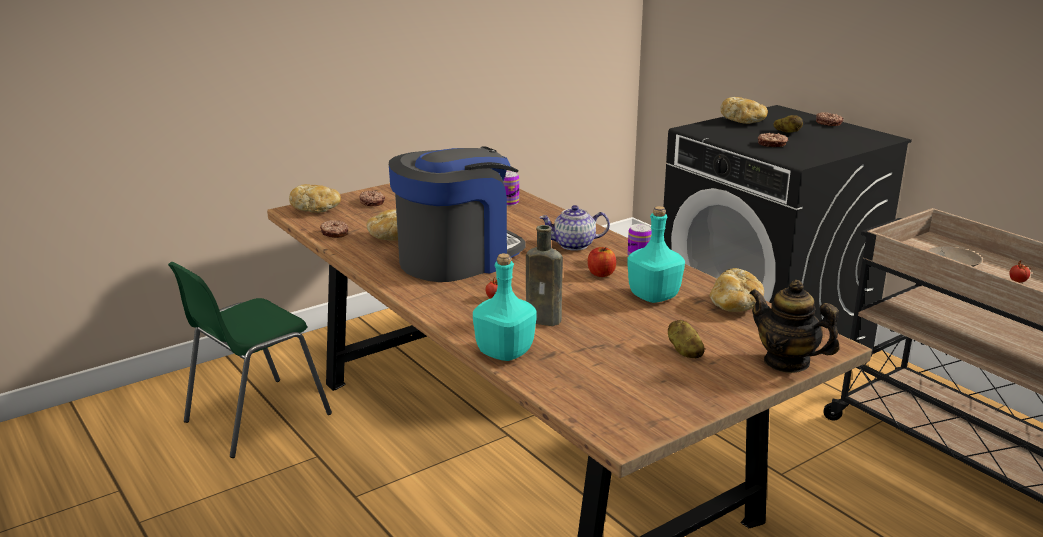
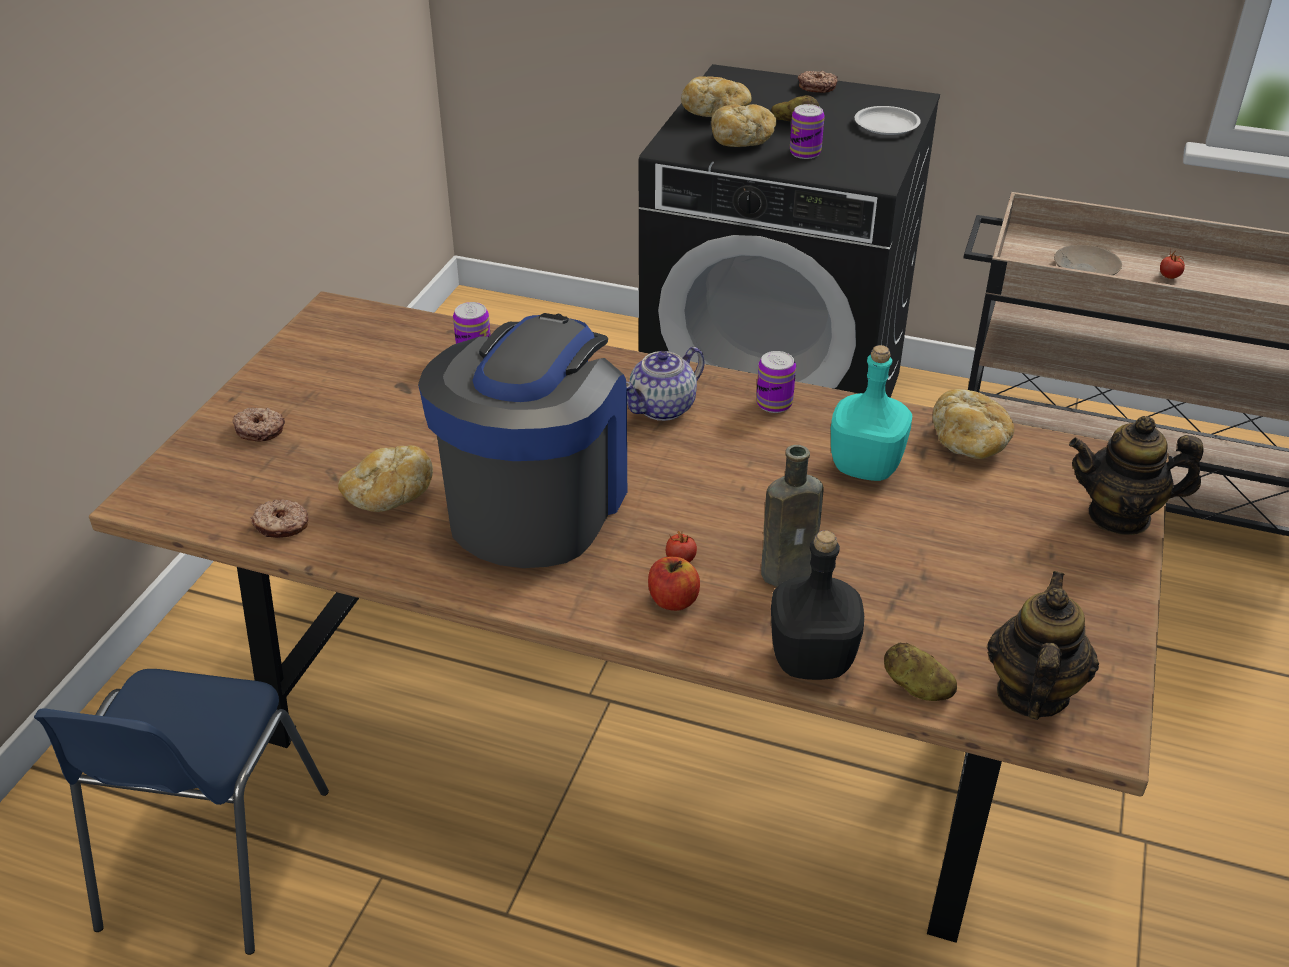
camera: 35 degrees left, 15 degrees up
green chair [168,262,332,458] -> blue chair [34,669,329,955]
bread [289,184,341,213] -> bread moved to [711,104,777,147]
turquoise bottle [473,253,537,361] -> black bottle [771,530,864,680]
apple [588,247,616,277] -> apple moved to [648,556,700,611]
potato [668,320,705,358] -> potato moved to [884,643,957,701]
donut [758,133,788,147] -> can [790,104,825,159]
none -> white plate [854,106,921,135]
none -> teapot [987,571,1099,720]

